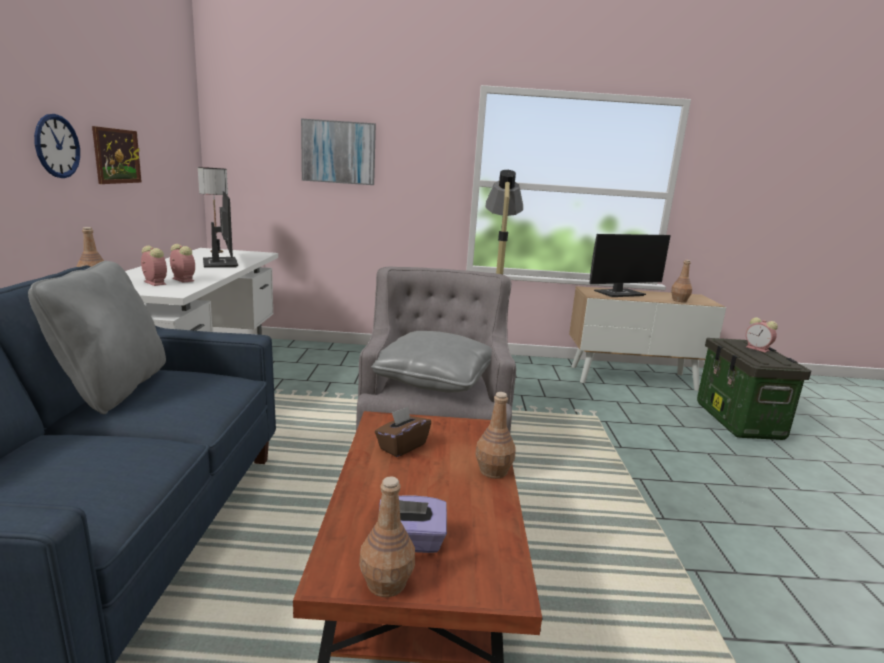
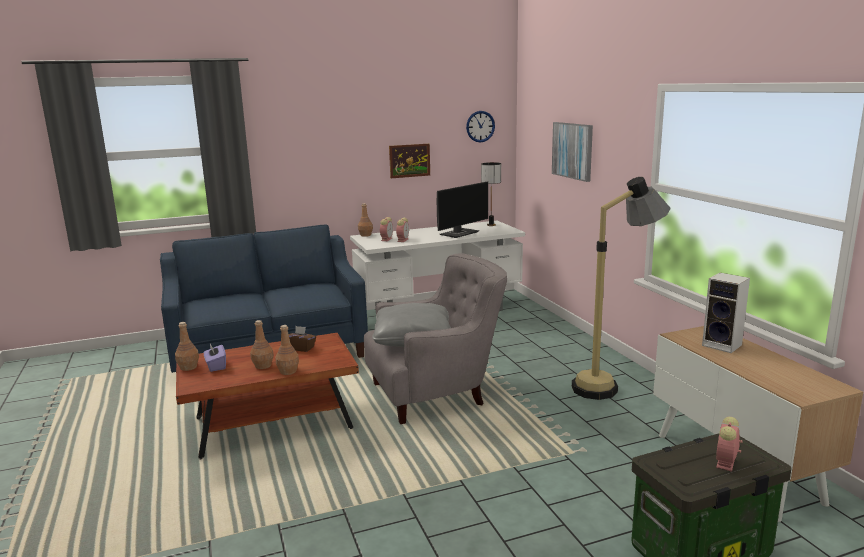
camera: 70 degrees right, 0 degrees up
grey pillow [28,261,166,414] -> none
wall clock [34,114,80,178] -> wall clock moved to [466,111,495,142]
monitor [589,234,671,297] -> speaker [702,273,750,353]
brown bottle [671,260,692,302] -> brown bottle moved to [250,320,274,369]

